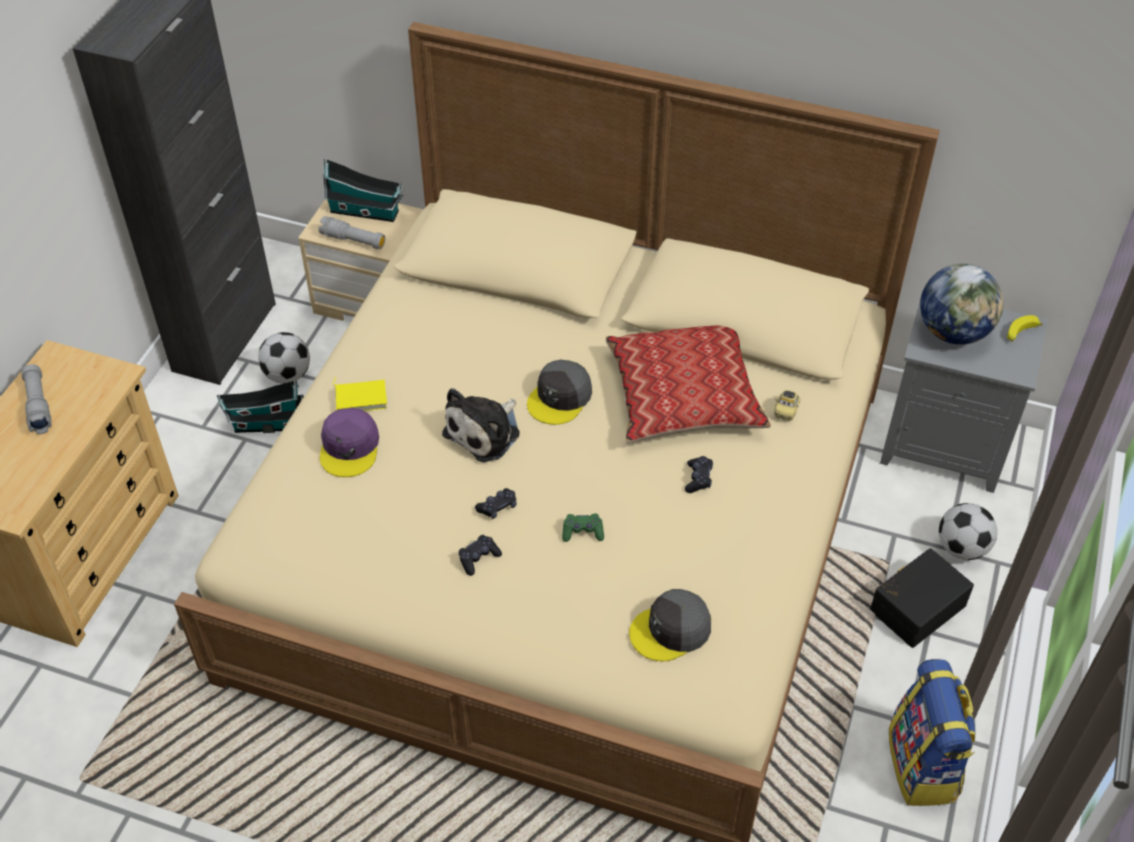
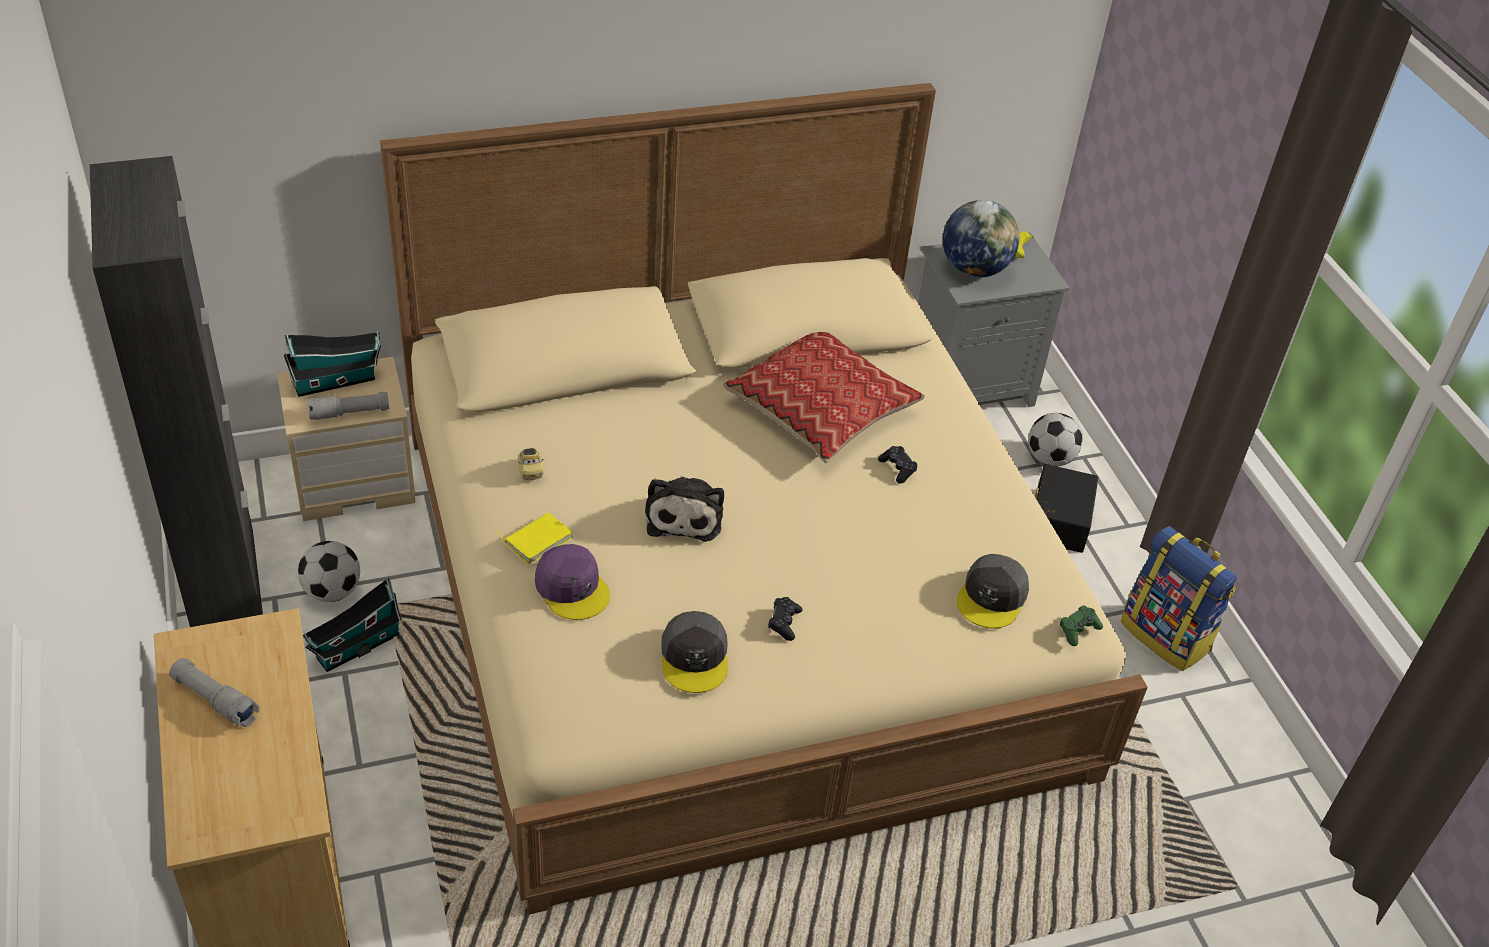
camera: 40 degrees left, 5 degrees down
black game controller [475,488,517,519] -> none
grey cap [527,360,592,425] -> grey cap moved to [661,611,728,693]
green game controller [562,513,604,542] -> green game controller moved to [1060,606,1103,646]
toy car [774,390,800,421] -> toy car moved to [518,448,544,480]

